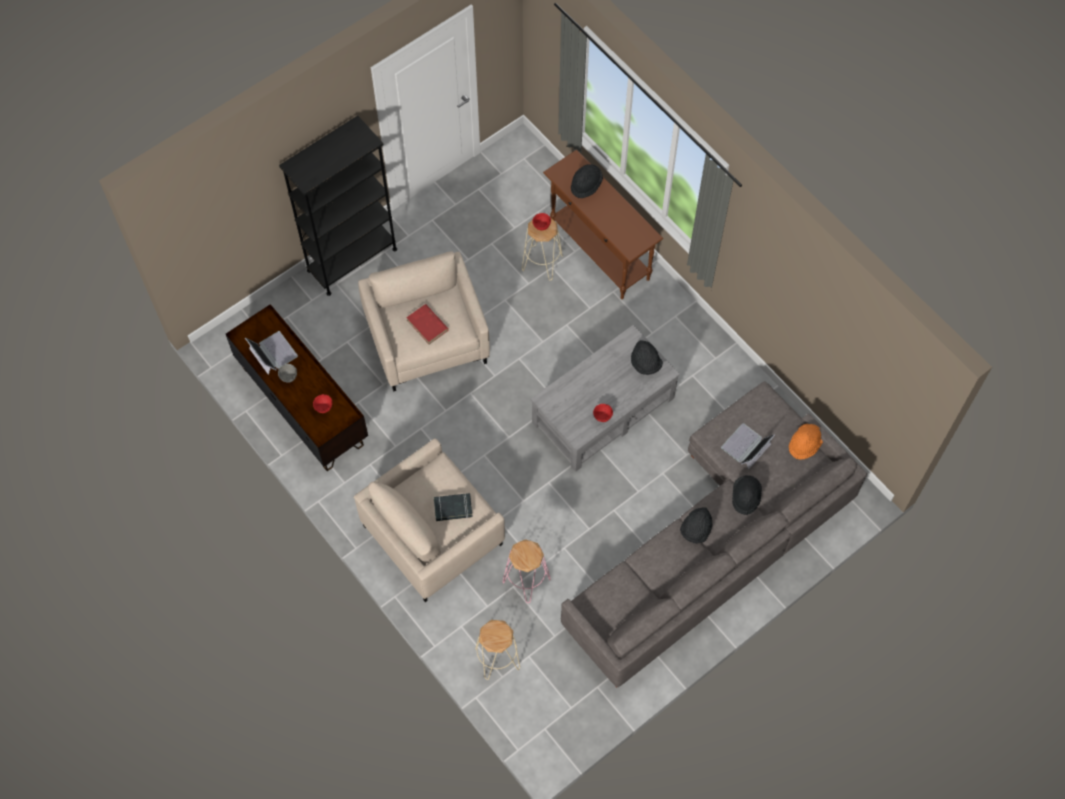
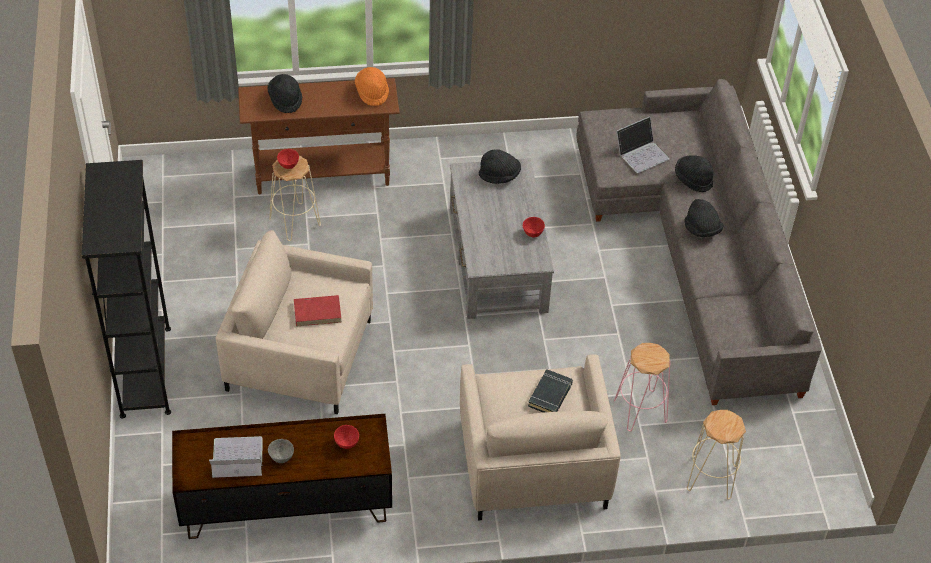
camera: 60 degrees left, 15 degrees down
laptop [721,423,775,470] -> laptop turned 105 degrees counterclockwise [615,116,670,173]
orange hat [789,424,823,460] -> orange hat moved to [355,67,389,106]

